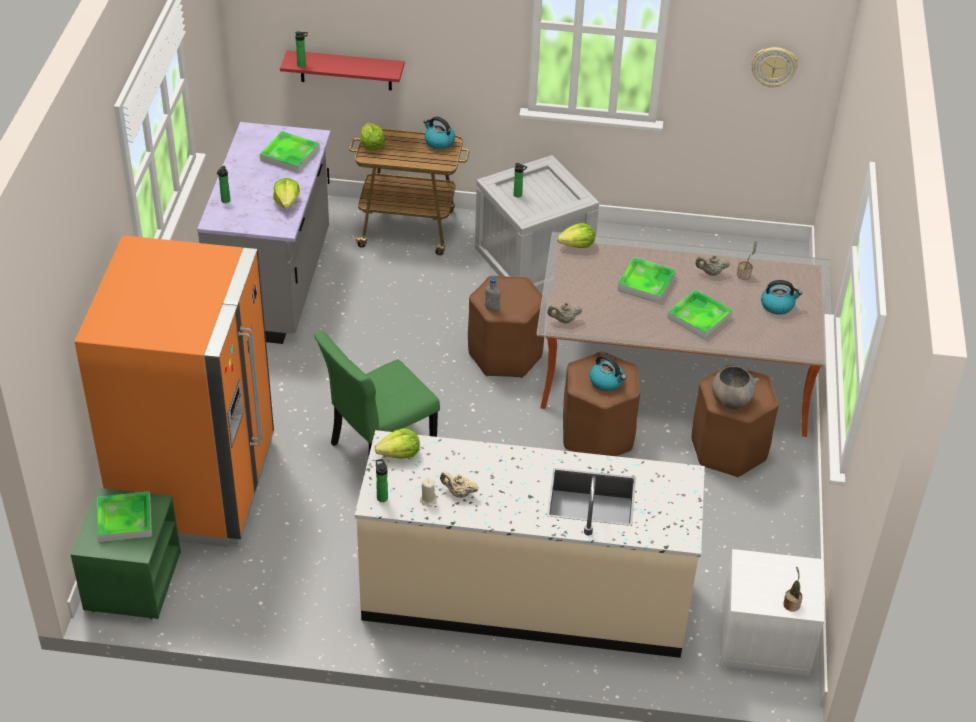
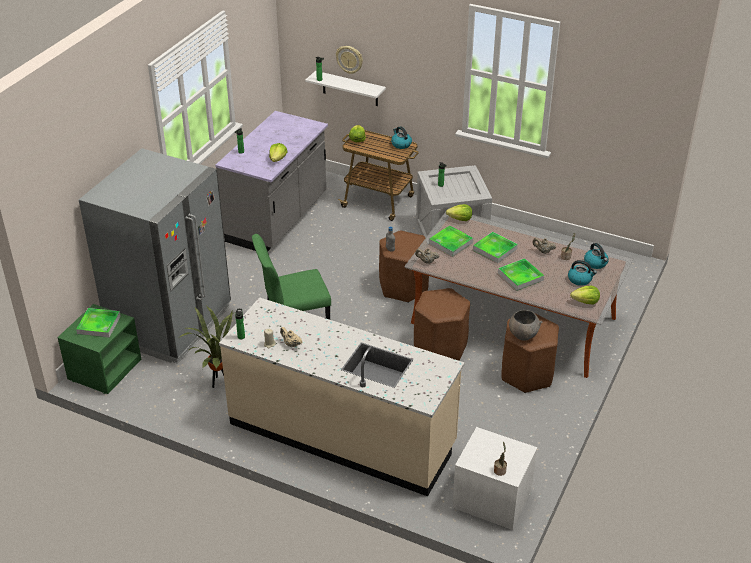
camera: 20 degrees right, 5 degrees down
orange fridge [74,235,274,547] -> grey fridge [79,148,231,364]
tray [260,131,320,173] -> tray moved to [429,225,473,257]
red shelf [280,50,405,90] -> white shelf [305,71,386,106]
lettuce [375,428,420,459] -> lettuce moved to [570,286,600,305]
kettle [589,354,626,391] -> kettle moved to [584,243,609,269]
wall clock [751,47,798,88] -> wall clock moved to [336,46,363,74]
none -> potted plant [178,306,233,388]

